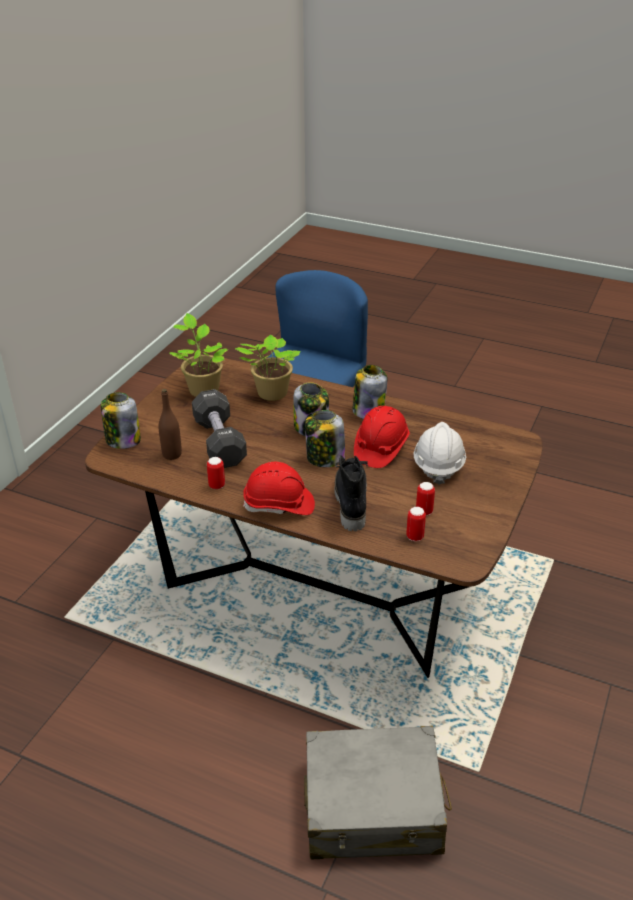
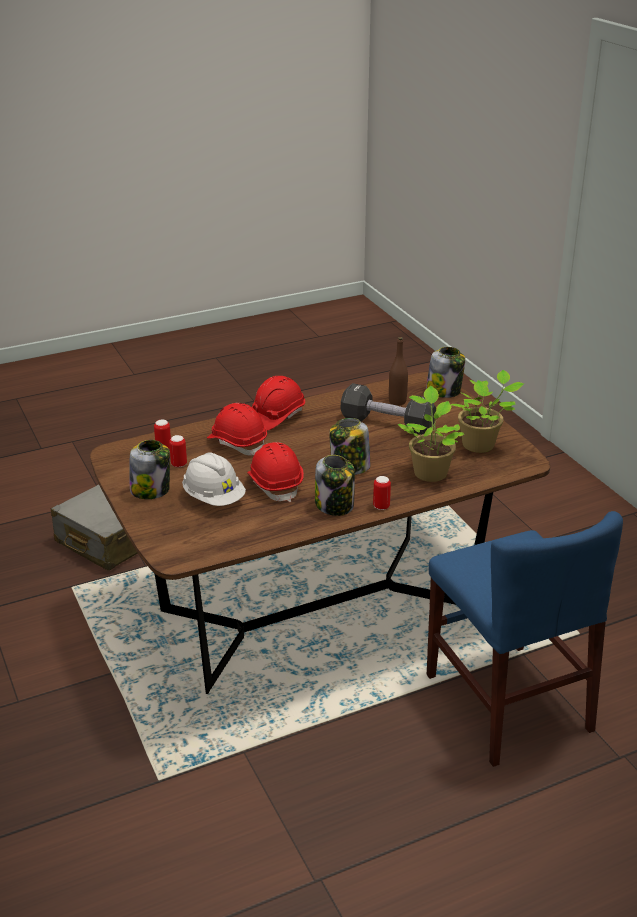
camera: 130 degrees right, 5 degrees down
can [207,457,225,489] -> can moved to [373,476,391,510]
jar [305,410,345,467] -> jar moved to [130,440,170,499]
black boot [335,455,369,531] -> red hard hat [207,403,267,455]

